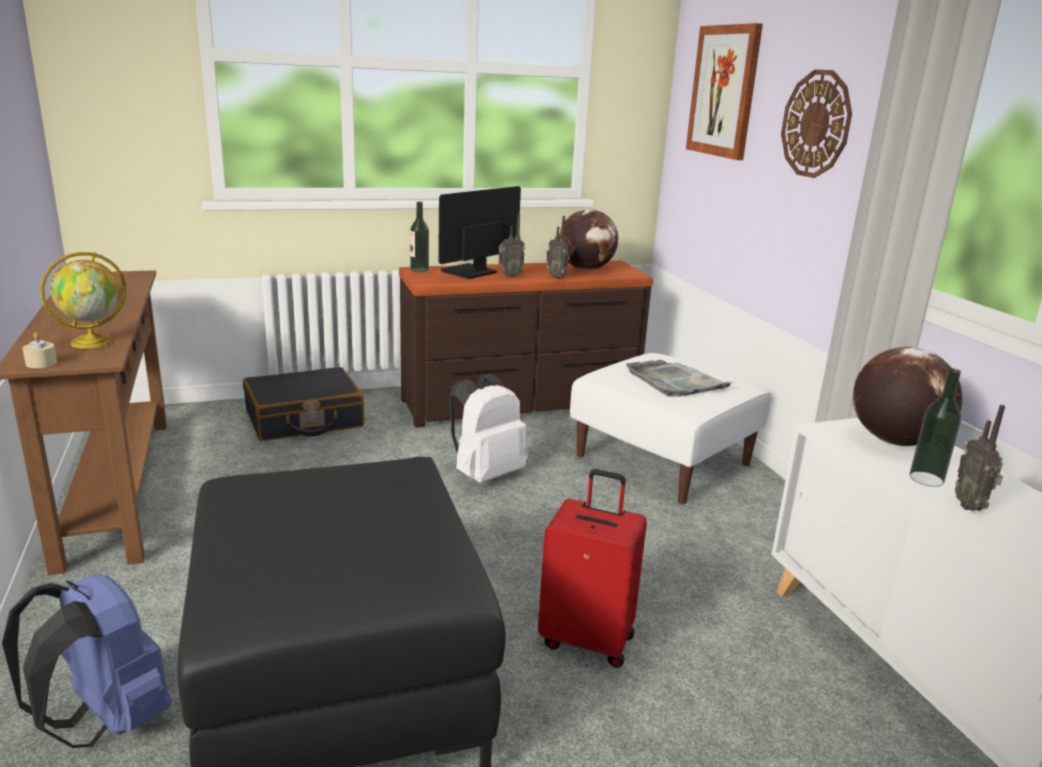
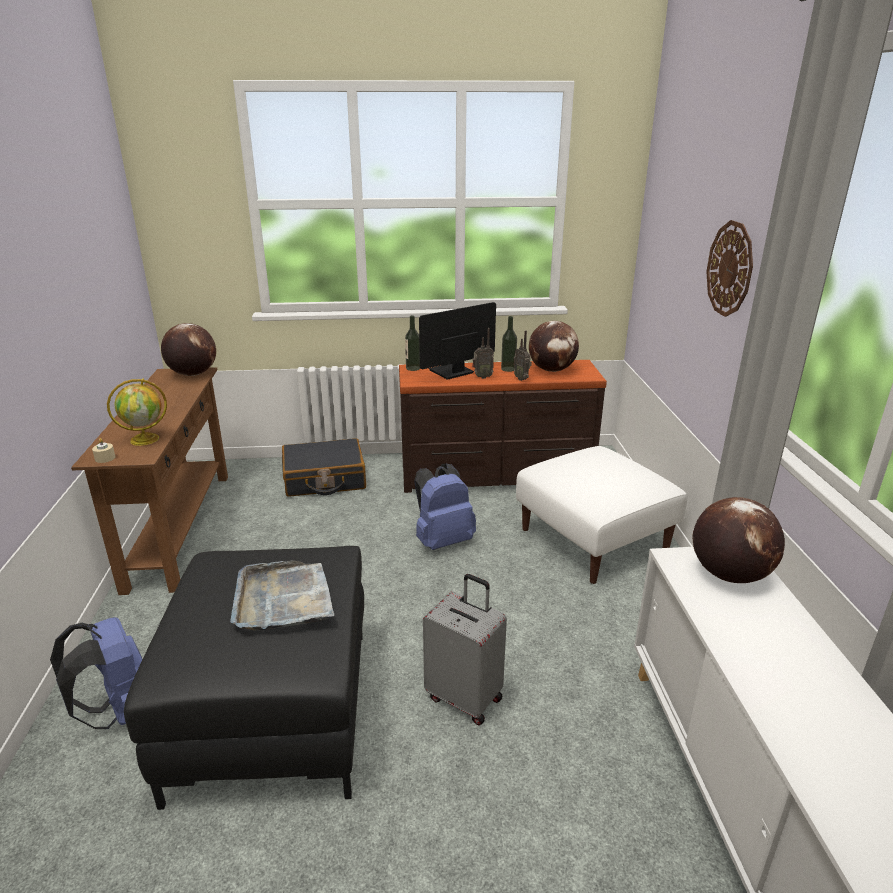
camera: 15 degrees right, 5 degrees up
white backpack [449,374,528,483] -> blue backpack [414,464,476,550]
red suitcase [538,469,647,668] -> grey suitcase [423,574,507,725]
grey tray [626,360,734,396] -> grey tray moved to [230,560,334,631]
picture [686,23,763,160] -> none
bottle [910,368,961,487] -> bottle moved to [501,316,517,372]
radio [955,405,1005,511] -> none
none -> globe [161,323,216,376]

